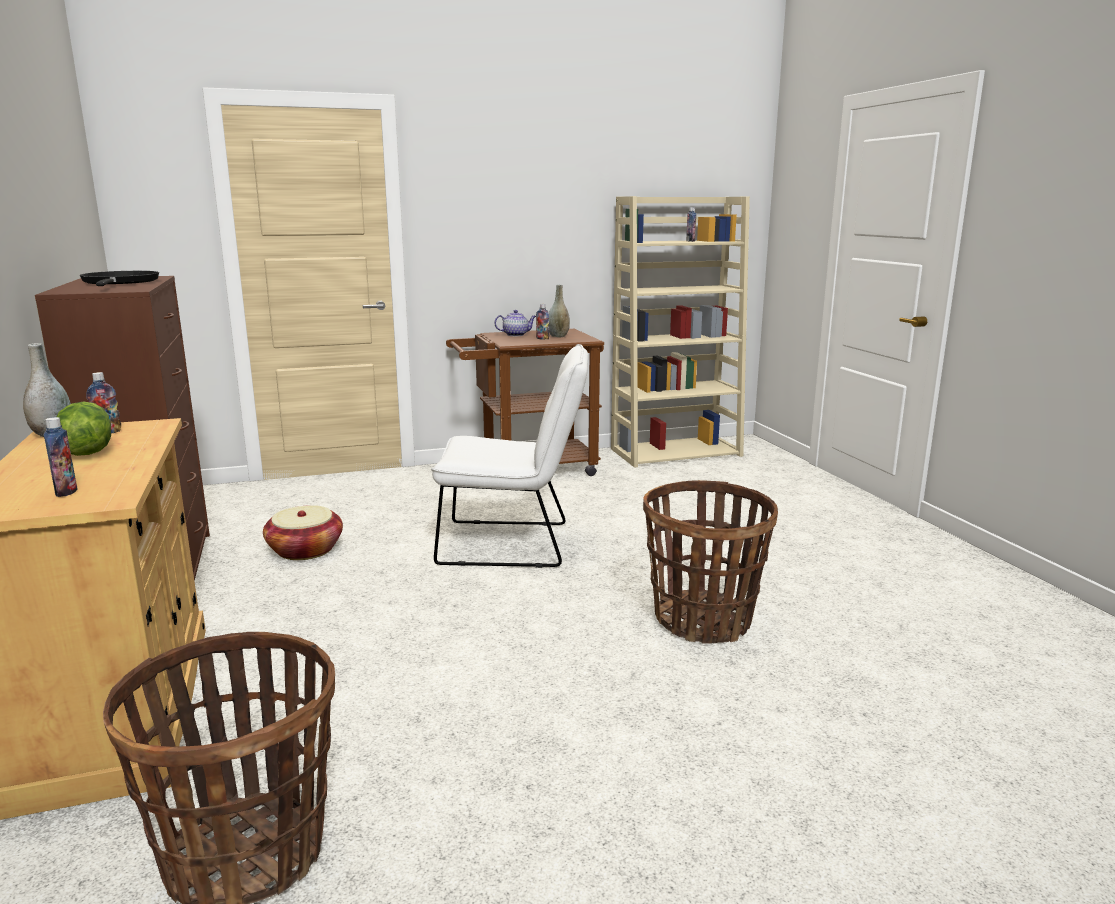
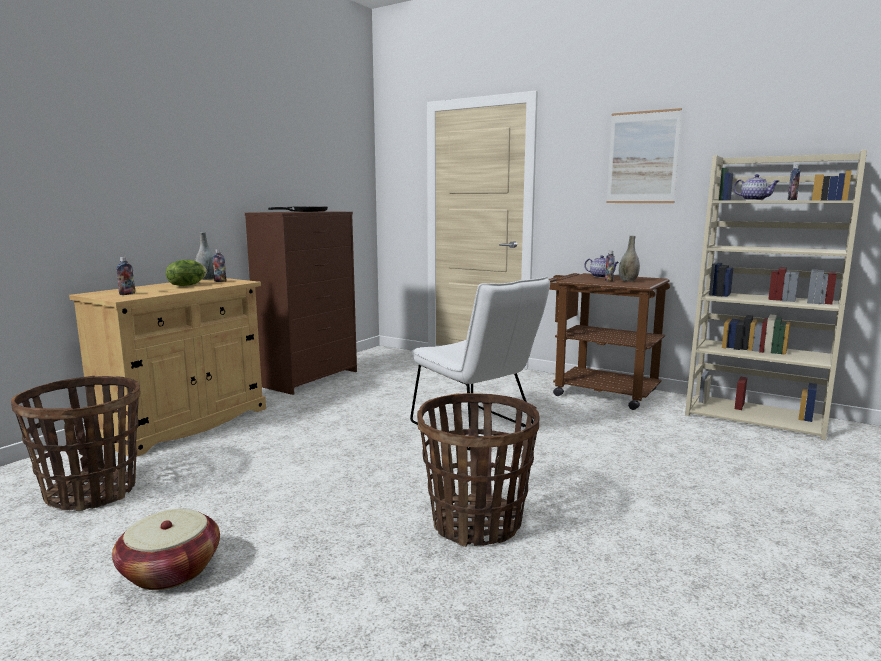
camera: 50 degrees right, 5 degrees down
basket [263,505,343,560] -> basket moved to [112,509,220,590]
none -> picture [607,108,682,203]
none -> teapot [733,174,779,200]

